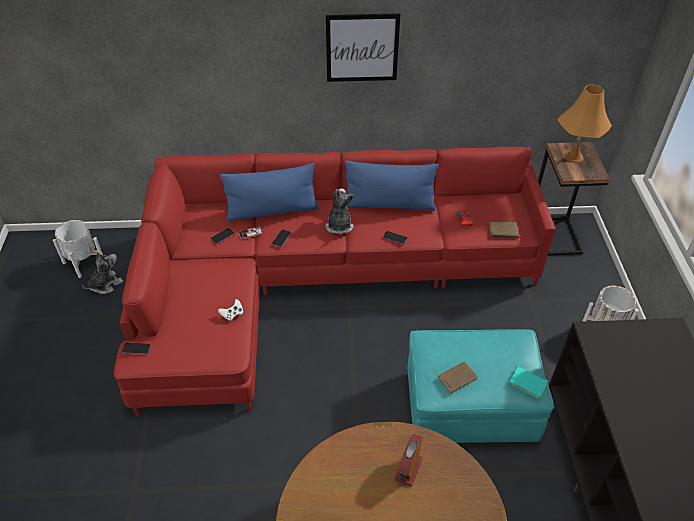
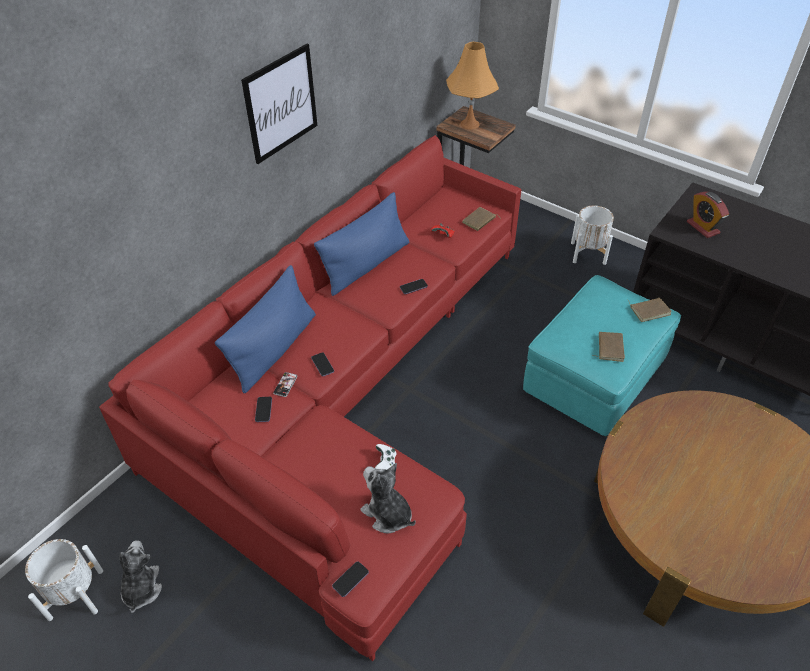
camera: 50 degrees left, 0 degrees up
plush toy [326,188,354,234] -> plush toy moved to [360,463,416,534]
alarm clock [394,434,423,486] -> alarm clock moved to [687,192,729,238]
turquoise book [508,362,548,399] -> brown book [628,298,672,322]

